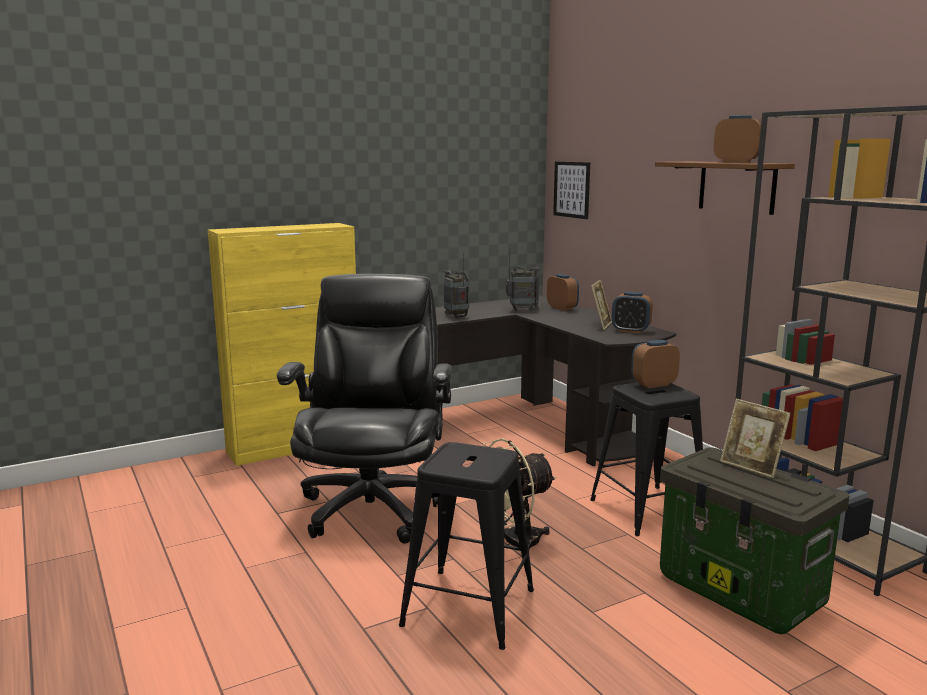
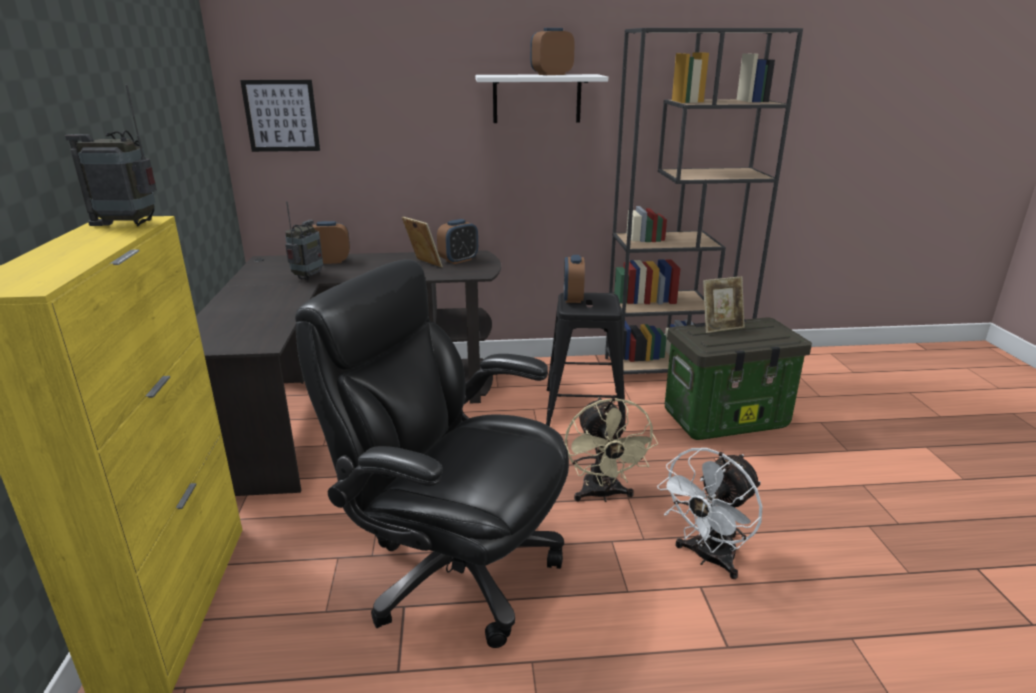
camera: 65 degrees left, 10 degrees up
black stool [399,442,534,650] -> white fan [657,448,763,579]
radio [444,252,469,318] -> radio moved to [65,84,157,226]
brown shelf [655,161,795,215] -> white shelf [475,74,608,123]

